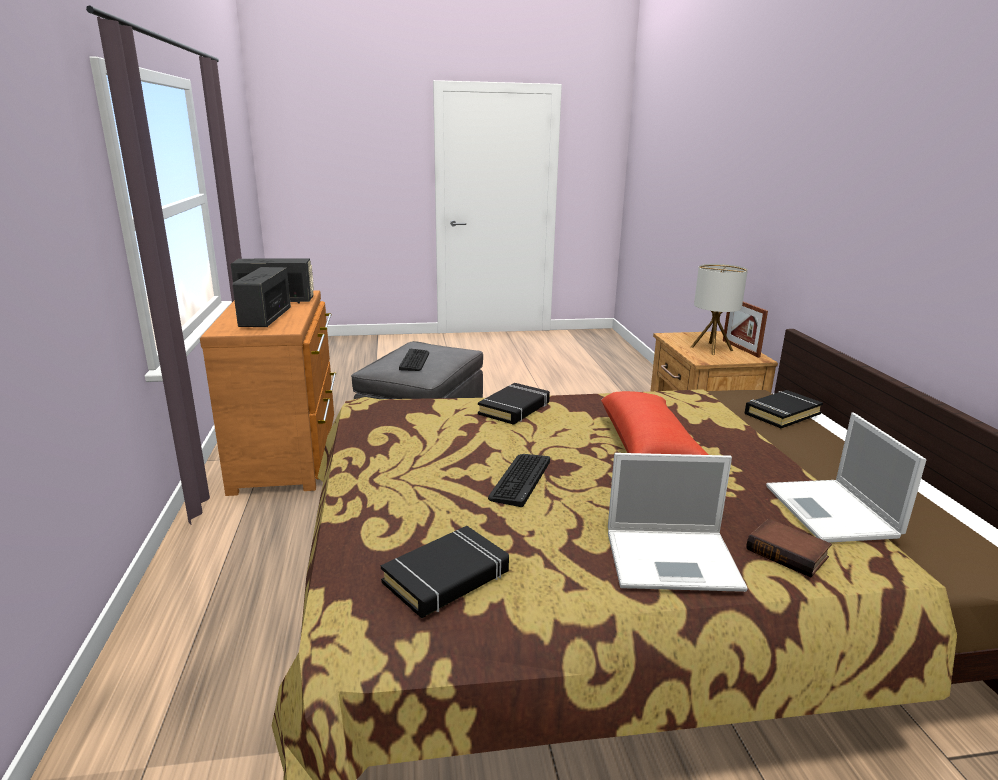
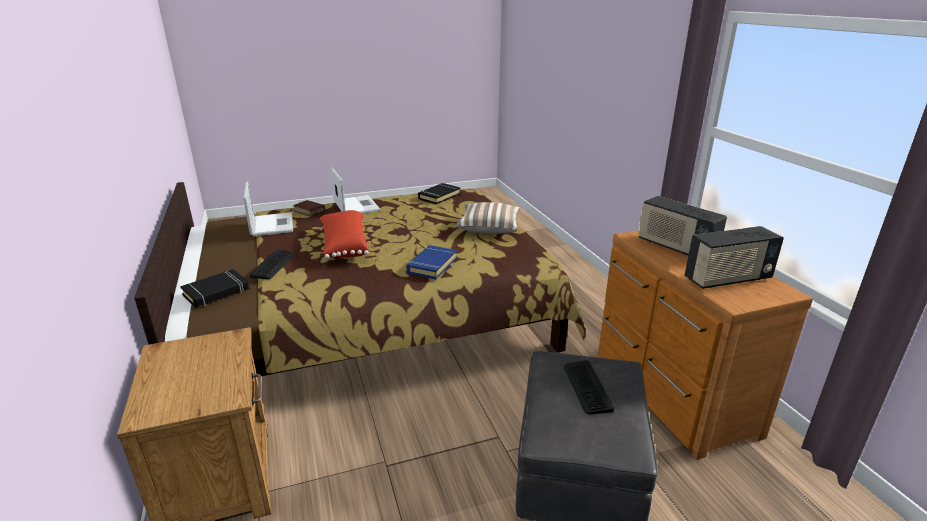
camera: 170 degrees right, 5 degrees up
radio [232,267,291,327] -> radio turned 150 degrees clockwise [638,196,727,255]
black book [478,383,550,425] -> blue book [406,245,457,279]
keyboard [488,454,550,507] -> keyboard moved to [250,249,295,279]
laptop [608,453,748,592] -> laptop turned 75 degrees clockwise [330,167,381,214]
table lamp [691,264,748,355] -> none
picture frame [723,302,768,358] -> none
none -> pillow [455,202,521,234]

